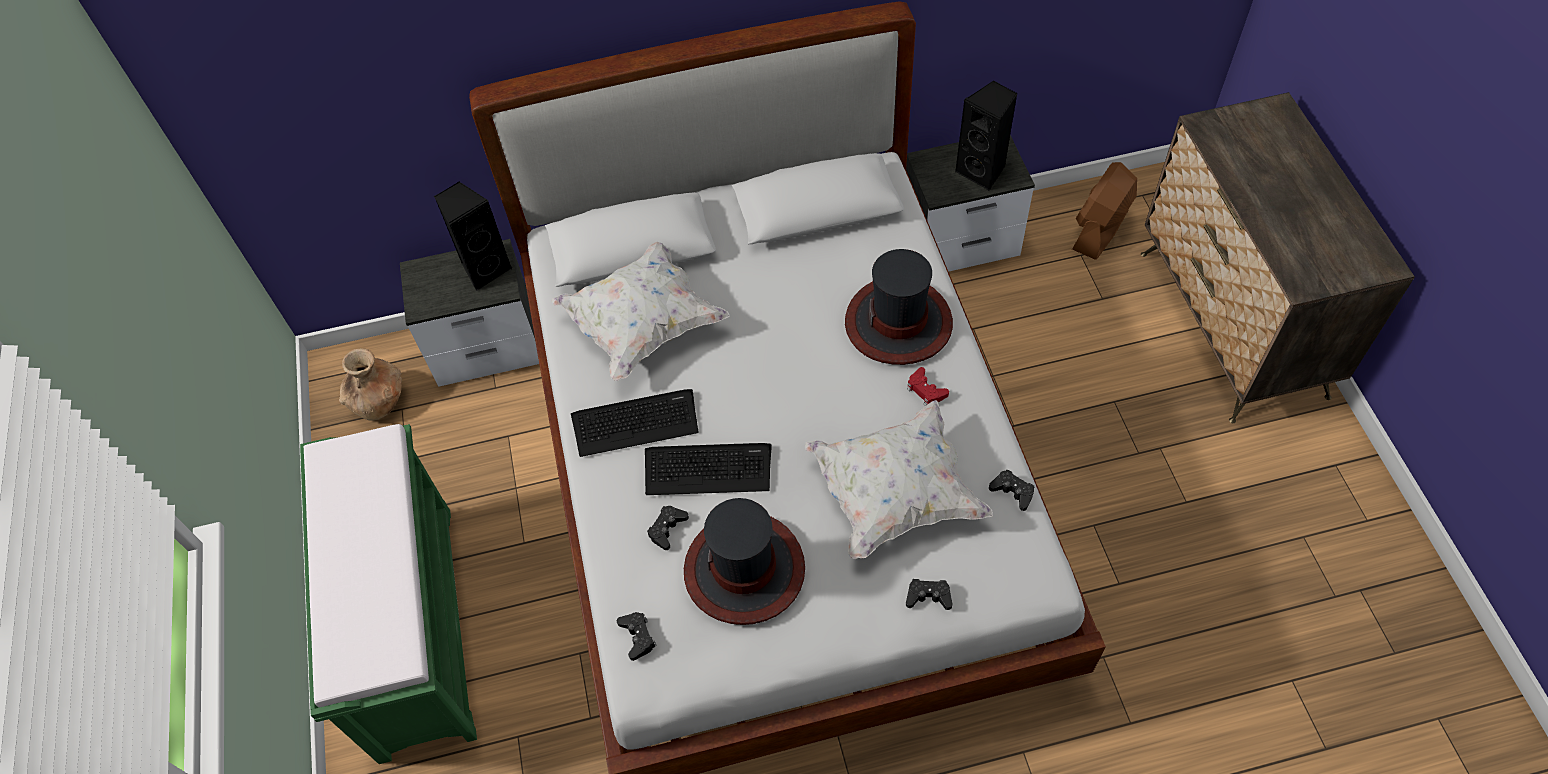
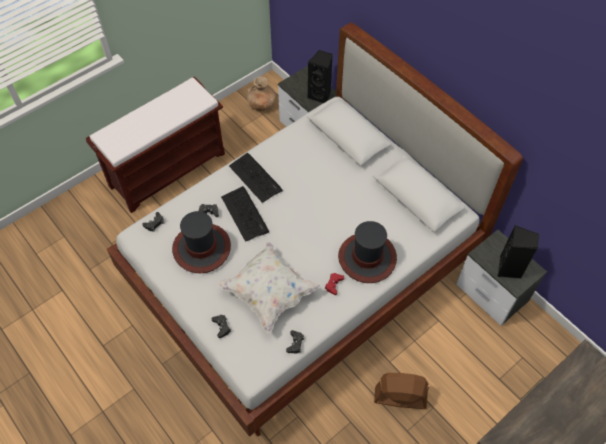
camera: 60 degrees right, 0 degrees up
green bench [300,424,477,764] -> brown bench [86,76,225,213]
white pillow [552,242,729,381] -> none
brown fan [1072,162,1137,260] -> brown fan moved to [374,373,429,409]

